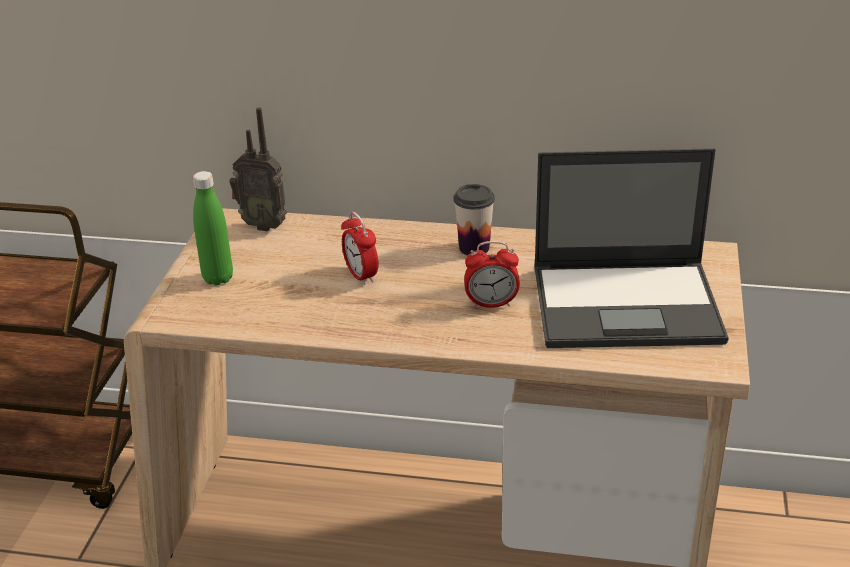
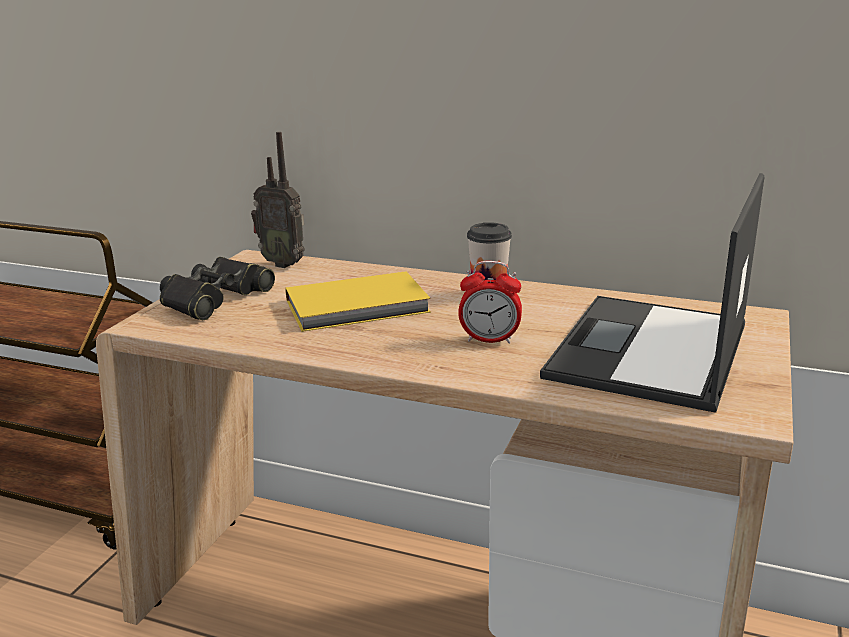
camera: 10 degrees right, 10 degrees down
green bottle [193,171,233,285] -> black binoculars [160,257,275,320]
alarm clock [341,212,379,285] -> yellow book [285,271,431,332]
laptop [534,148,729,348] -> laptop turned 105 degrees clockwise [540,173,765,413]

